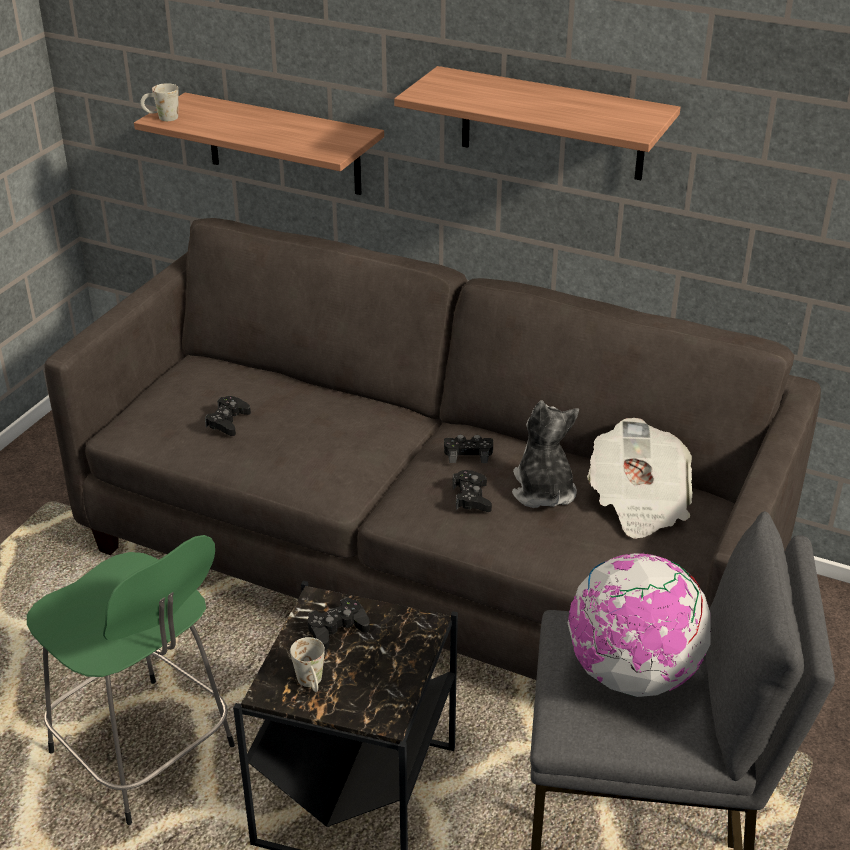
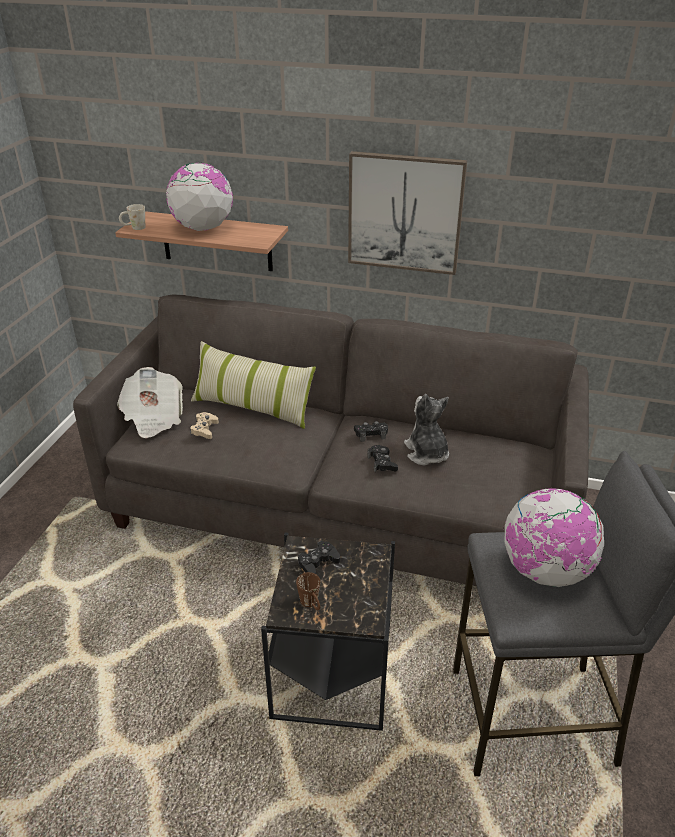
camera: 10 degrees left, 0 degrees up
green stool [27,535,235,825] -> none
black game controller [205,396,251,436] -> beige game controller [190,412,219,439]
white mug [290,637,325,692] -> brown mug [296,572,320,610]
shelf [394,66,681,180] -> picture [348,151,467,275]
newspaper [587,418,693,539] -> newspaper moved to [117,367,183,438]
none -> globe [166,162,233,231]
none -> pillow [191,341,316,429]

